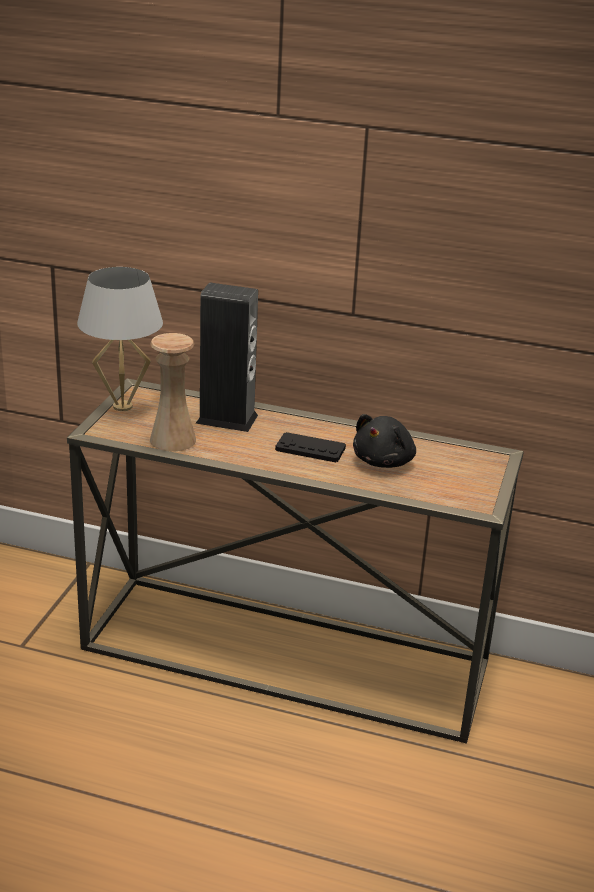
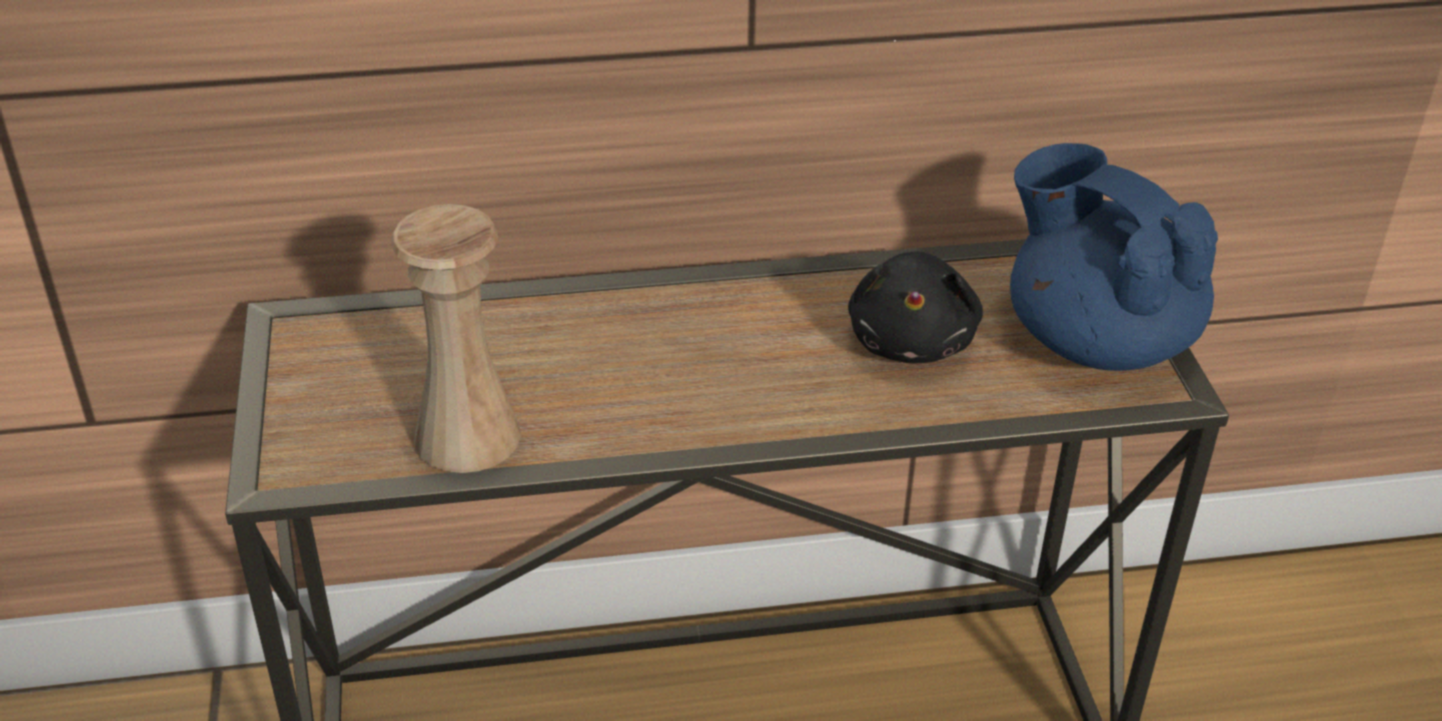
camera: 25 degrees left, 10 degrees up
white table lamp [77,267,163,411] -> none
speaker [196,282,258,432] -> none
black game controller [275,432,346,462] -> none
none -> blue teapot [1010,143,1218,371]

